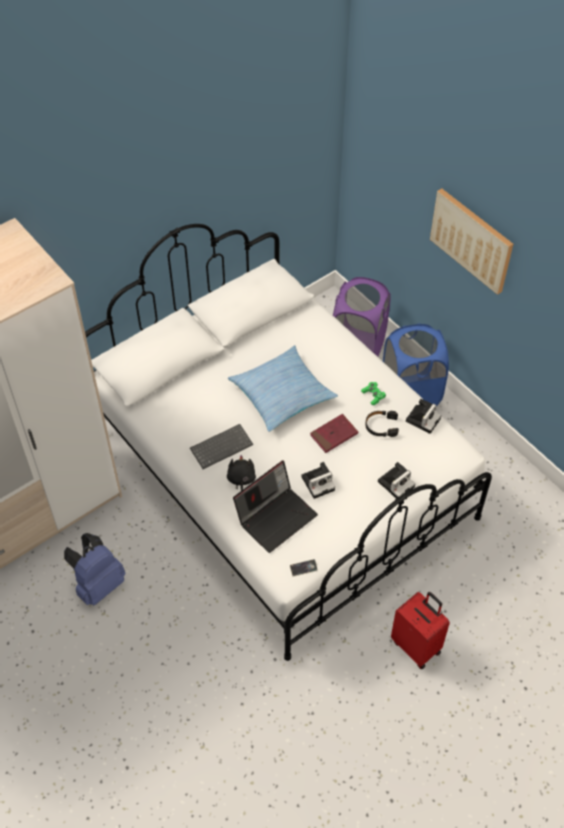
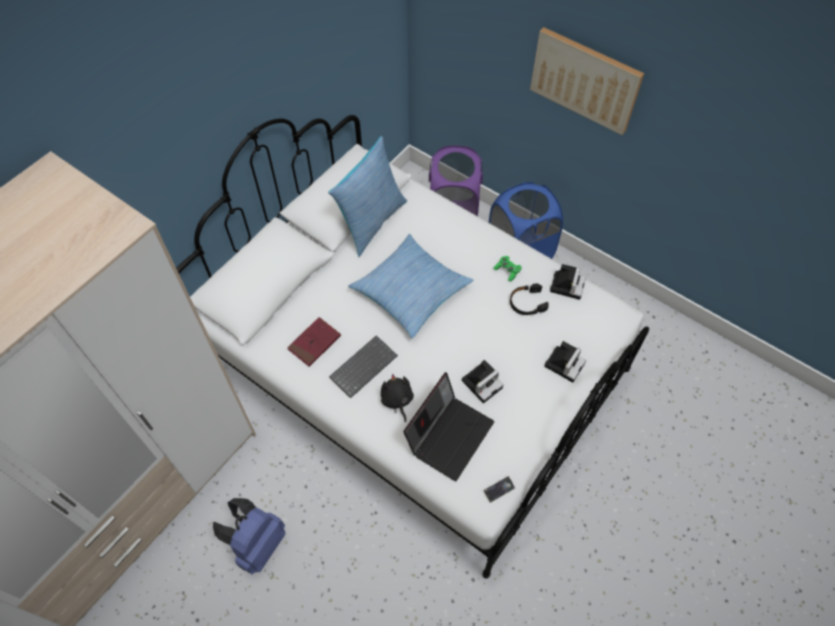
camera: 15 degrees left, 5 degrees up
red book [310,414,358,453] -> red book moved to [287,317,341,367]
red suitcase [391,592,450,669] -> none
none -> pillow [328,136,407,257]

